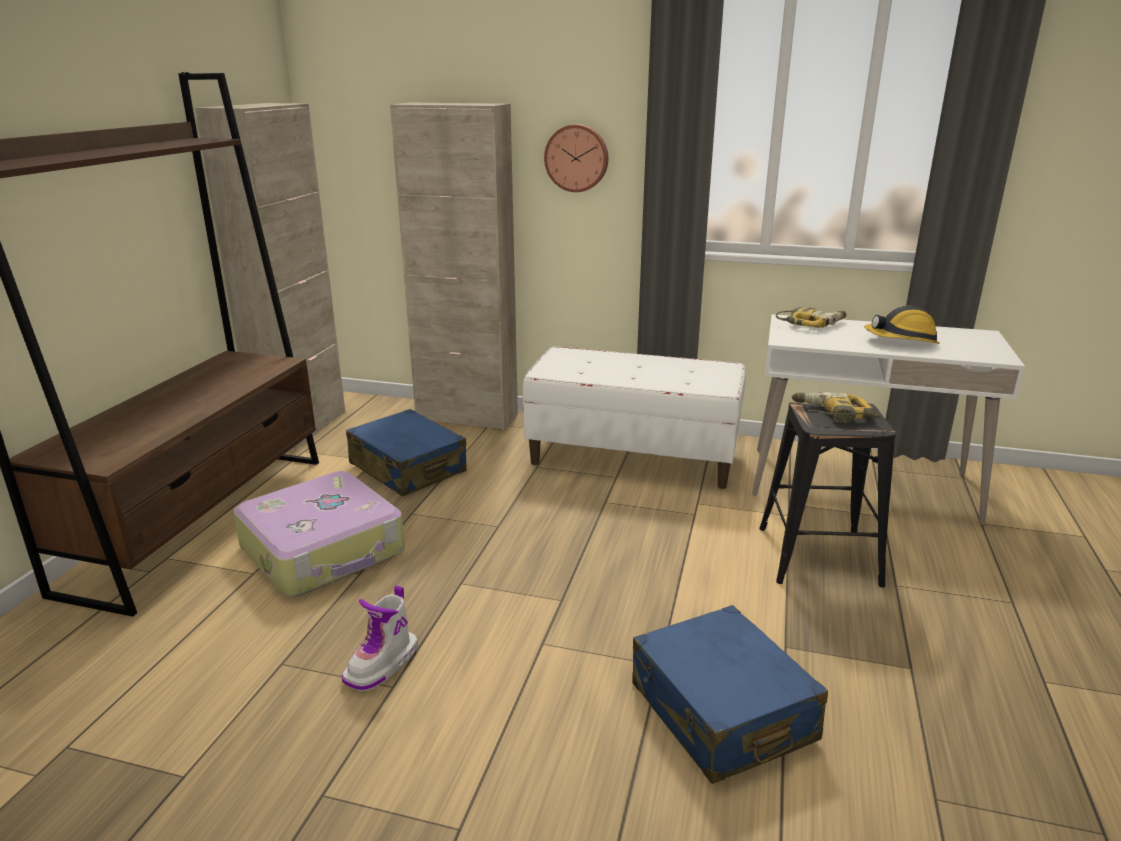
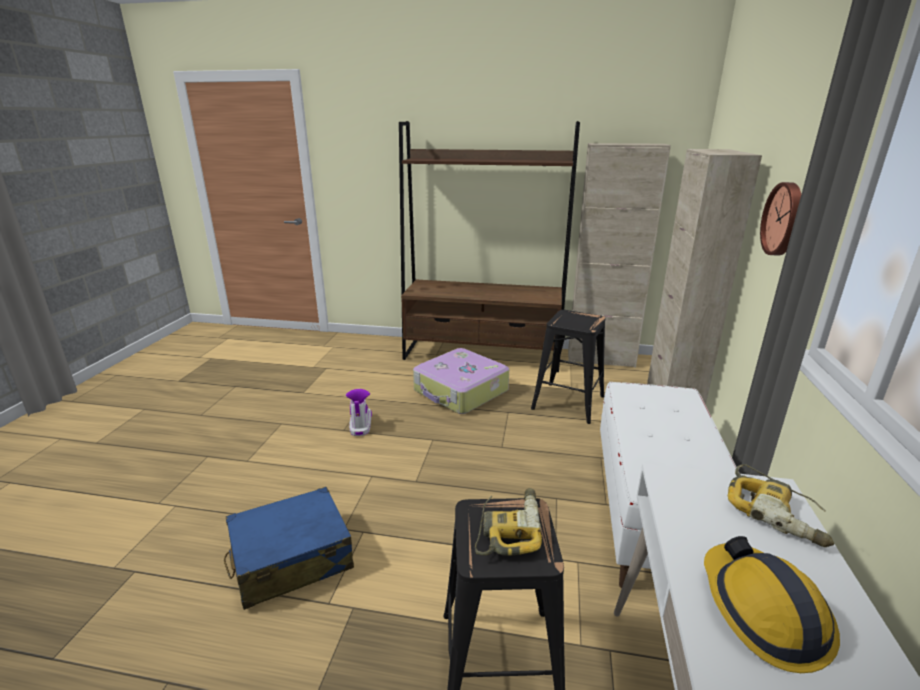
camera: 85 degrees right, 0 degrees up
boot [341,585,418,691] -> boot turned 60 degrees clockwise [346,389,372,436]
blue suitcase [346,409,467,496] -> black stool [531,310,605,424]

